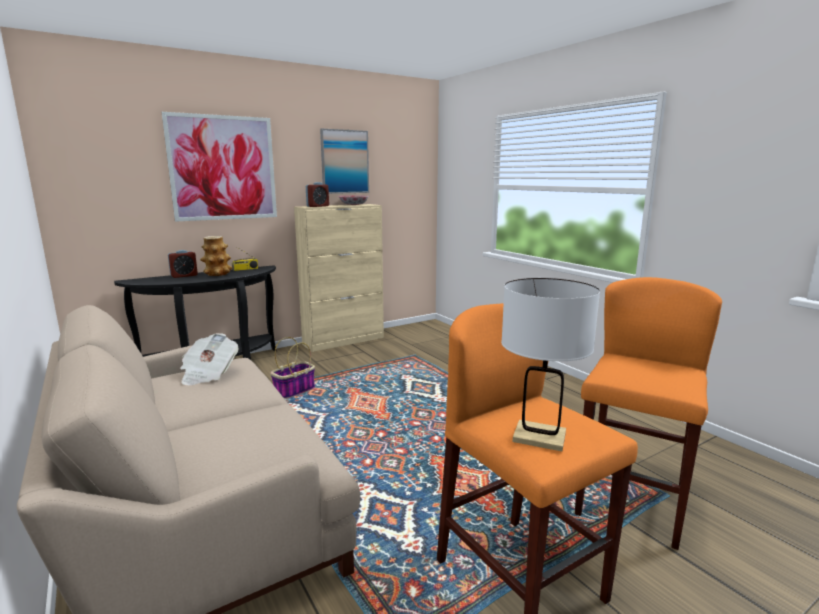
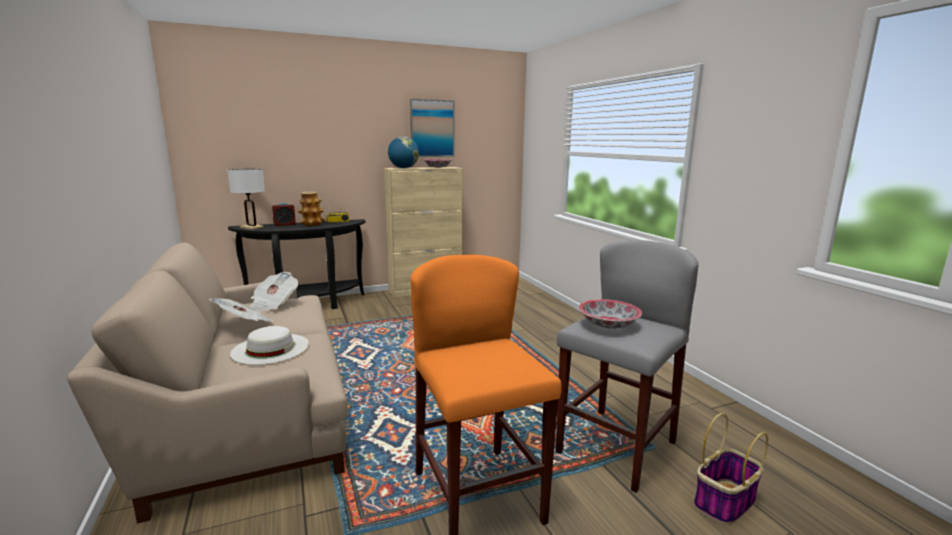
camera: 10 degrees right, 0 degrees up
picture [162,112,277,222] -> none
basket [270,337,315,399] -> basket moved to [694,413,768,525]
alarm clock [306,182,329,207] -> globe [388,136,419,168]
white table lamp [501,278,600,451] -> white table lamp moved to [227,169,265,230]
orange stool [575,277,722,550] -> grey stool [556,240,699,493]
none -> newspaper [209,298,273,322]
none -> white hat [230,326,309,365]
none -> bowl [579,299,642,329]

